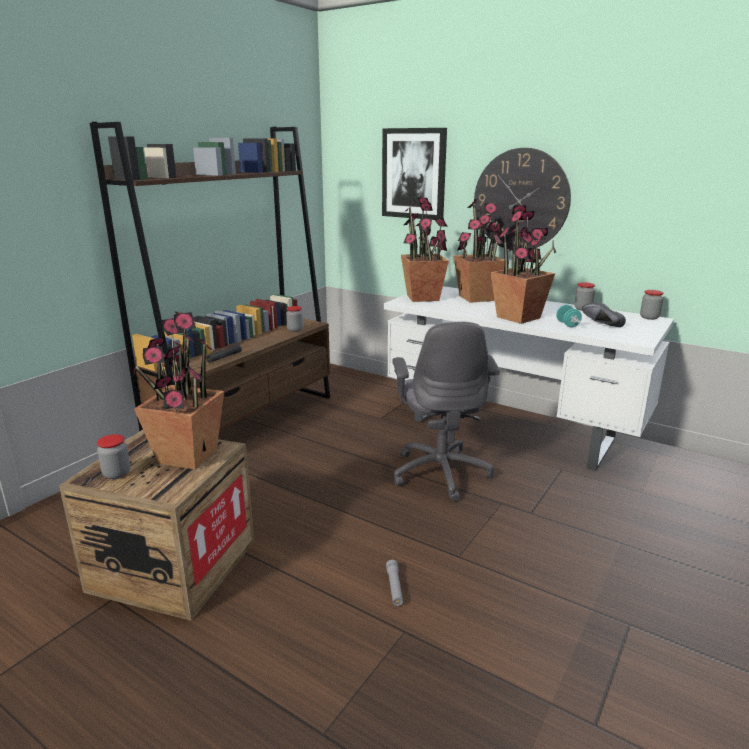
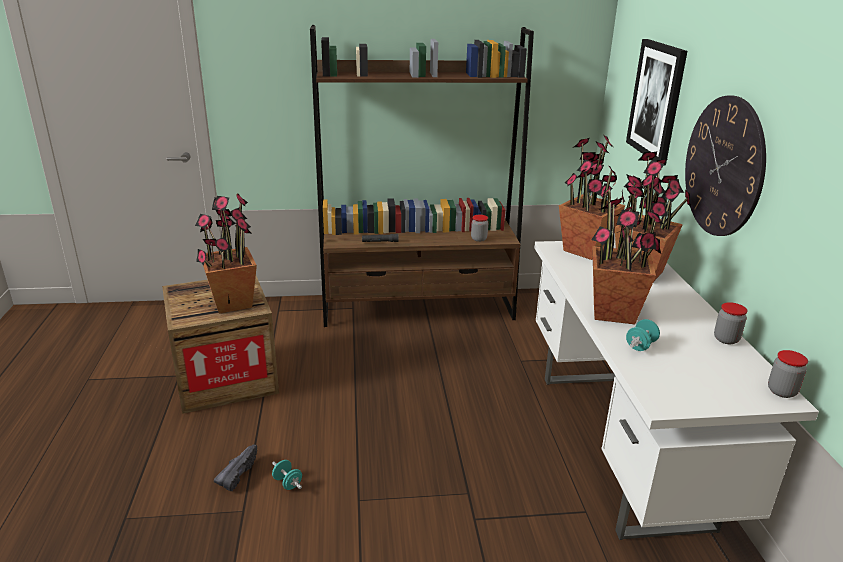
camera: 50 degrees right, 5 degrees up
jar [97,434,130,479] -> none
grey flashlight [386,560,403,606] -> turquoise dumbbell [272,460,302,490]
grey office chair [393,322,500,502] -> none
black shoe [582,302,626,327] -> black shoe moved to [214,444,257,491]

